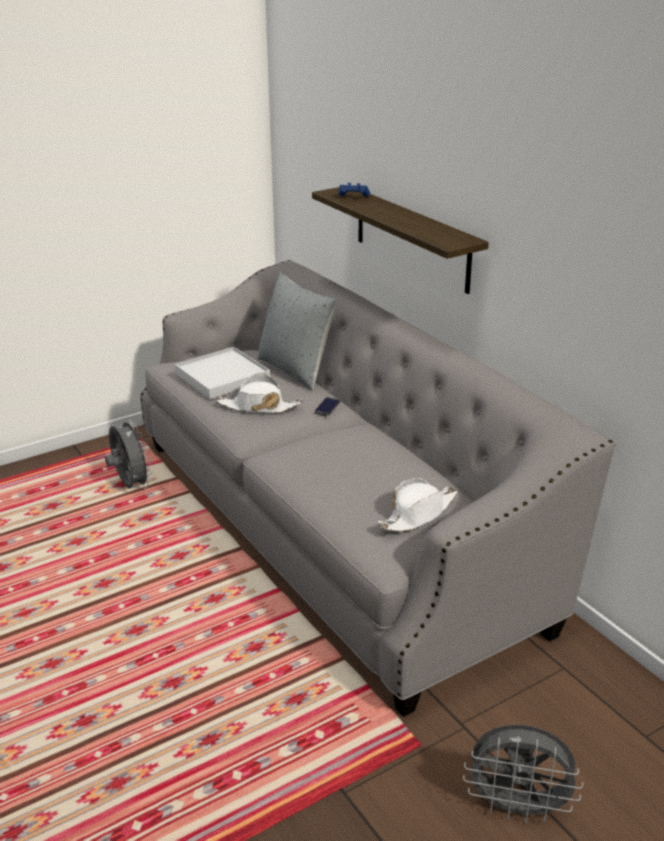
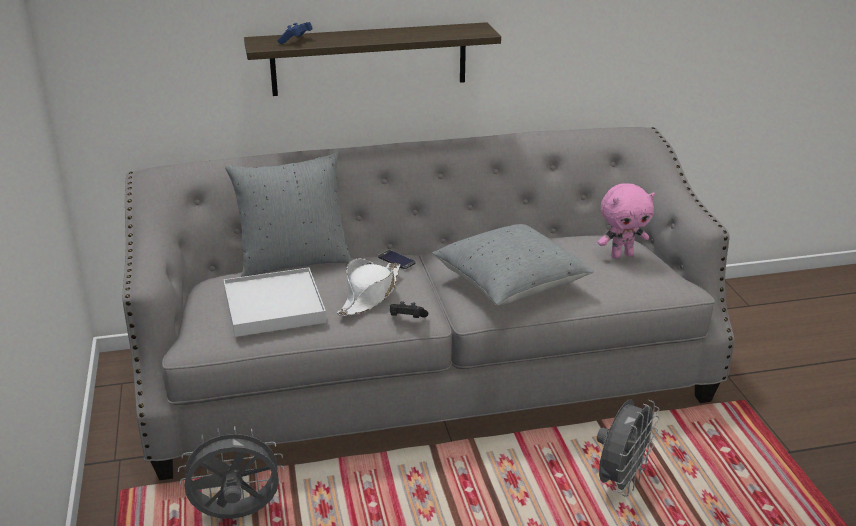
camera: 70 degrees left, 0 degrees up
white hat [378,478,457,532] -> pink plush toy [598,183,655,259]
grey fan [463,725,583,824] -> grey fan moved to [597,399,660,497]
none -> black game controller [390,301,428,318]
none -> grey pillow [432,224,594,306]

